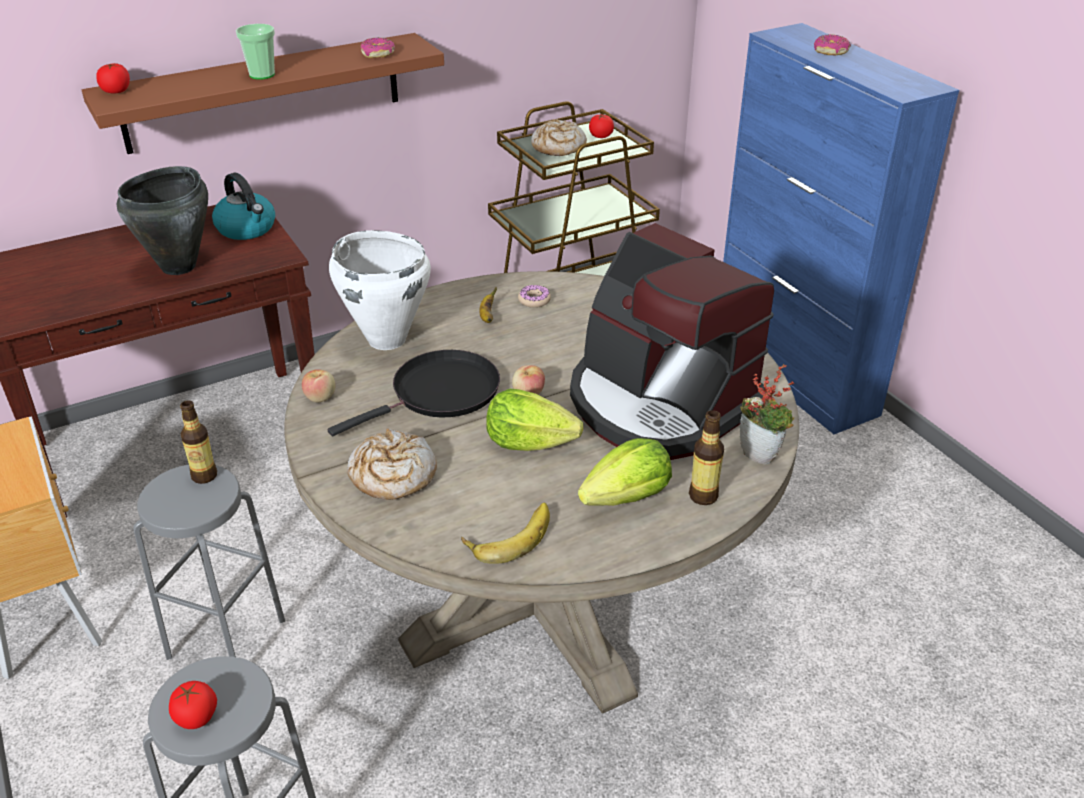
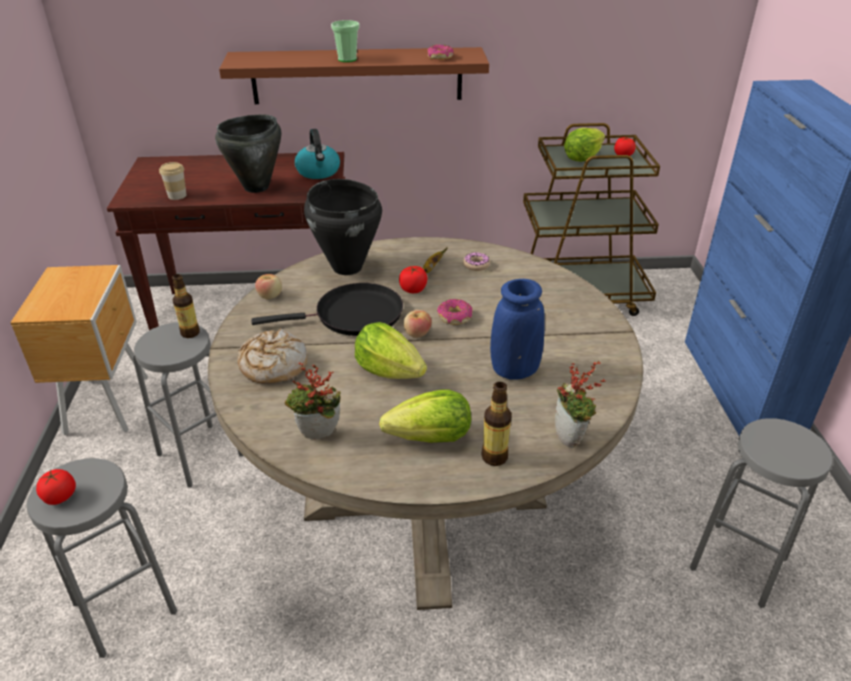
camera: 25 degrees right, 0 degrees up
tomato [96,63,130,93] -> tomato moved to [399,266,427,293]
white cooking pot [329,230,431,350] -> black cooking pot [304,179,382,275]
banana [461,502,550,564] -> potted plant [285,362,341,439]
bread [531,119,587,156] -> lettuce [564,128,605,162]
coffee machine [570,223,774,460] -> blue vase [490,279,545,380]
donut [814,34,851,55] -> donut moved to [437,299,473,325]
none -> cup [159,162,186,200]
none -> grey stool [690,418,833,608]

